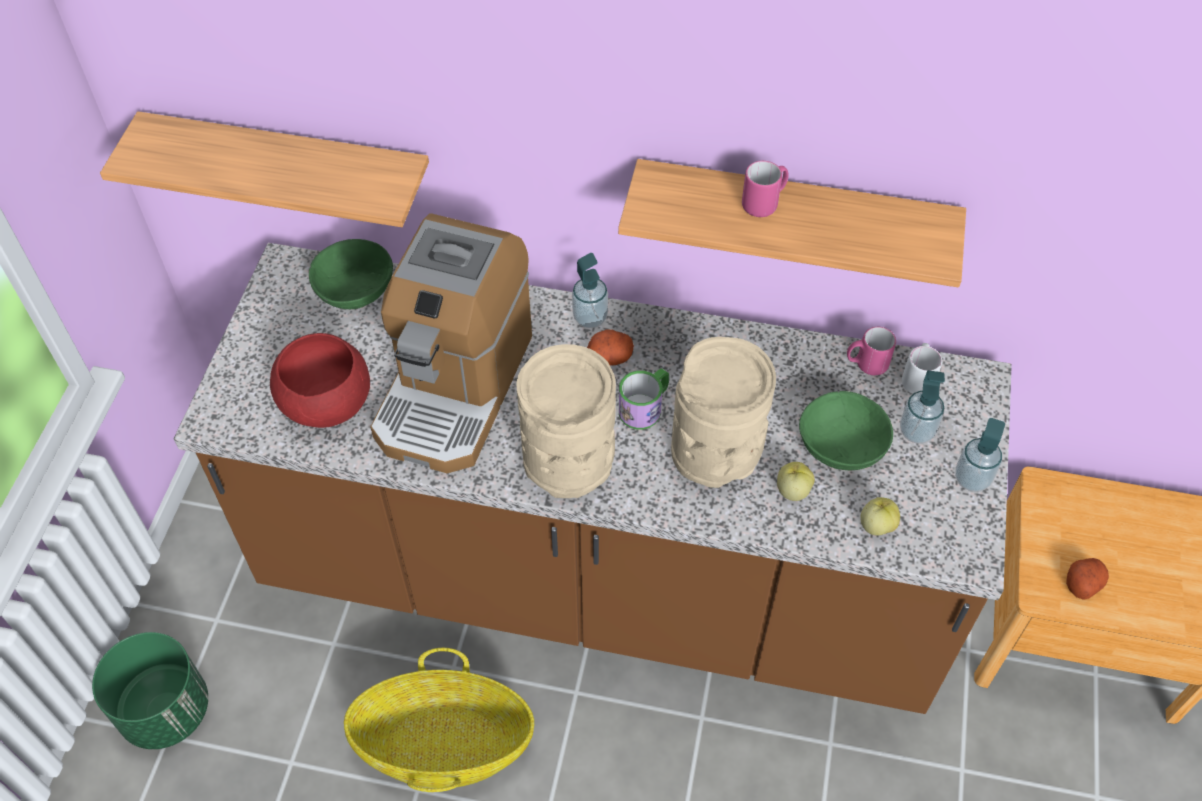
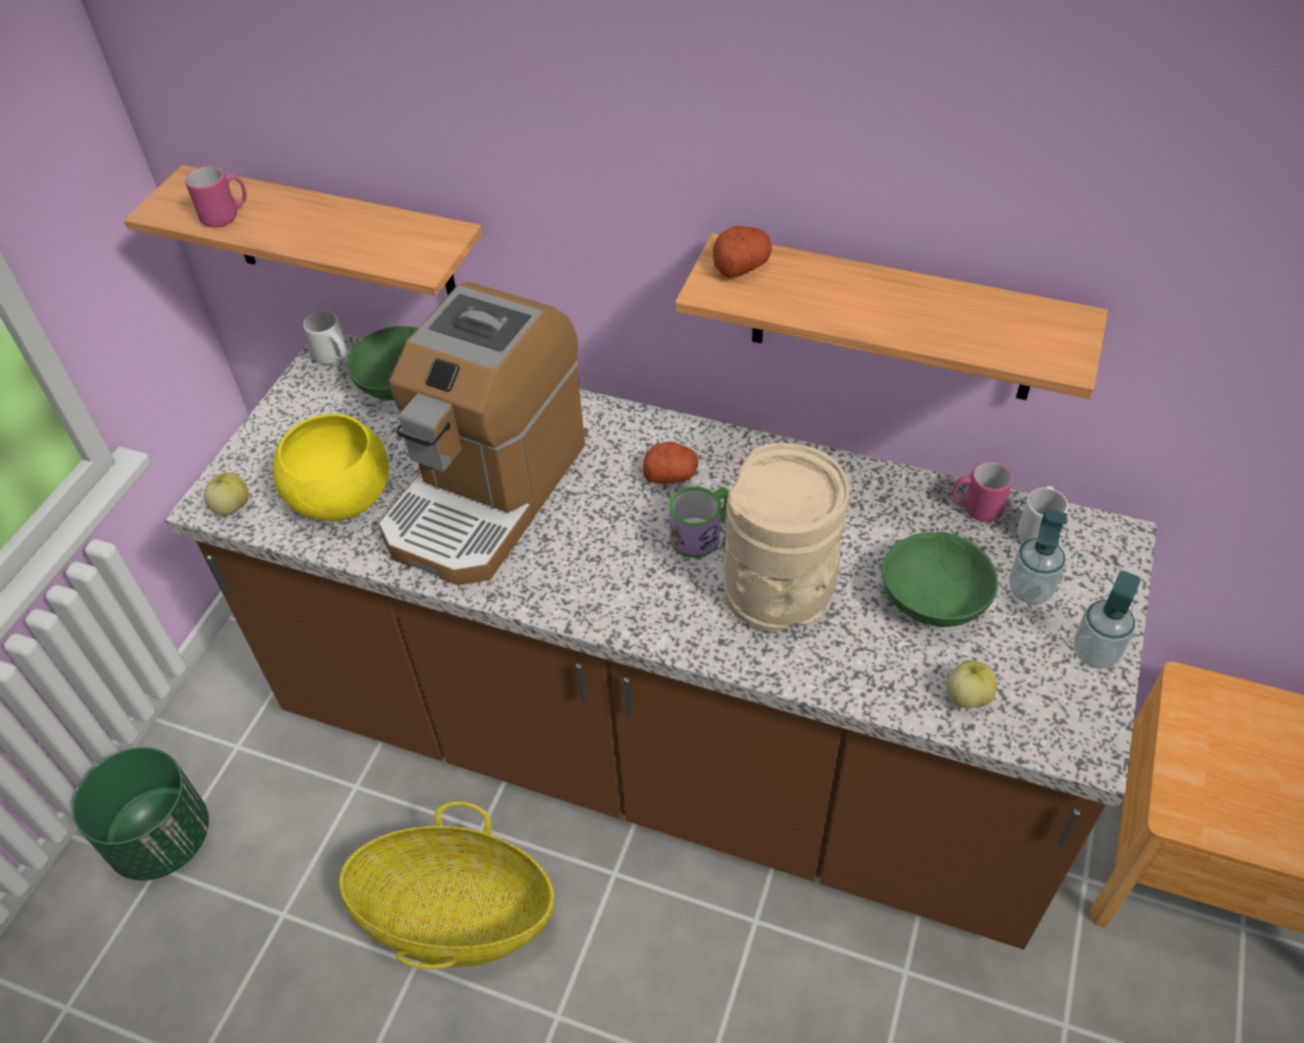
camera: 10 degrees right, 5 degrees down
red bowl [270,333,370,428] -> yellow bowl [273,414,389,521]
beige vase [517,344,616,498] -> none
soap dispenser [572,253,608,328] -> none
pink mug [742,161,789,217] -> pink mug moved to [185,166,247,227]
apple [777,462,815,501] -> apple moved to [204,473,249,515]
potato [1066,558,1109,600] -> potato moved to [713,226,772,278]
none -> white mug [303,311,347,365]

